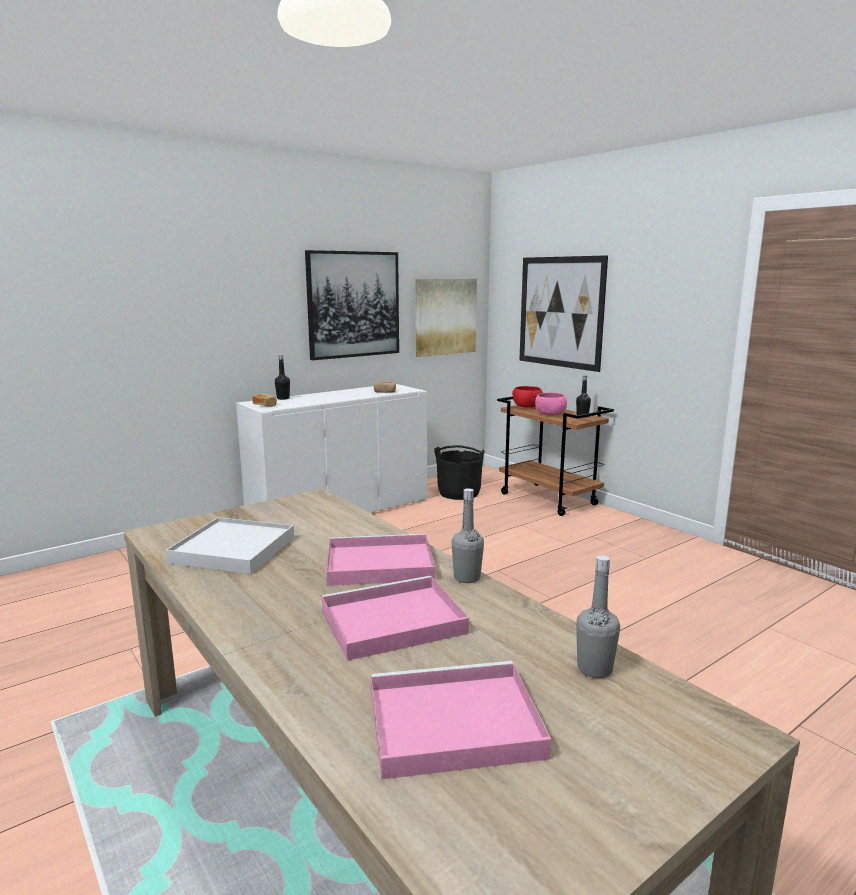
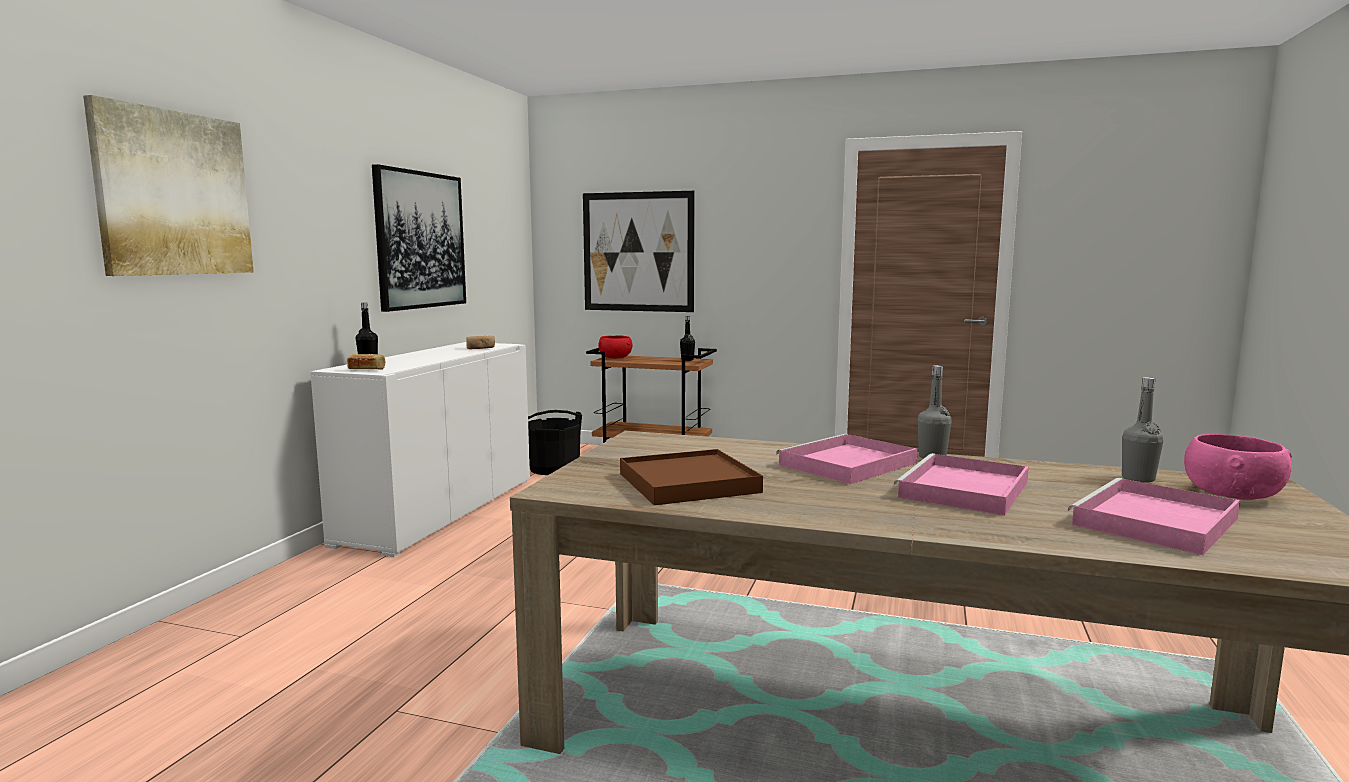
camera: 35 degrees left, 5 degrees down
white tray [165,517,294,574] -> brown tray [620,449,763,505]
picture [416,279,477,357] -> picture moved to [83,95,254,276]
pink bowl [535,393,567,416] -> pink bowl moved to [1184,434,1292,500]

